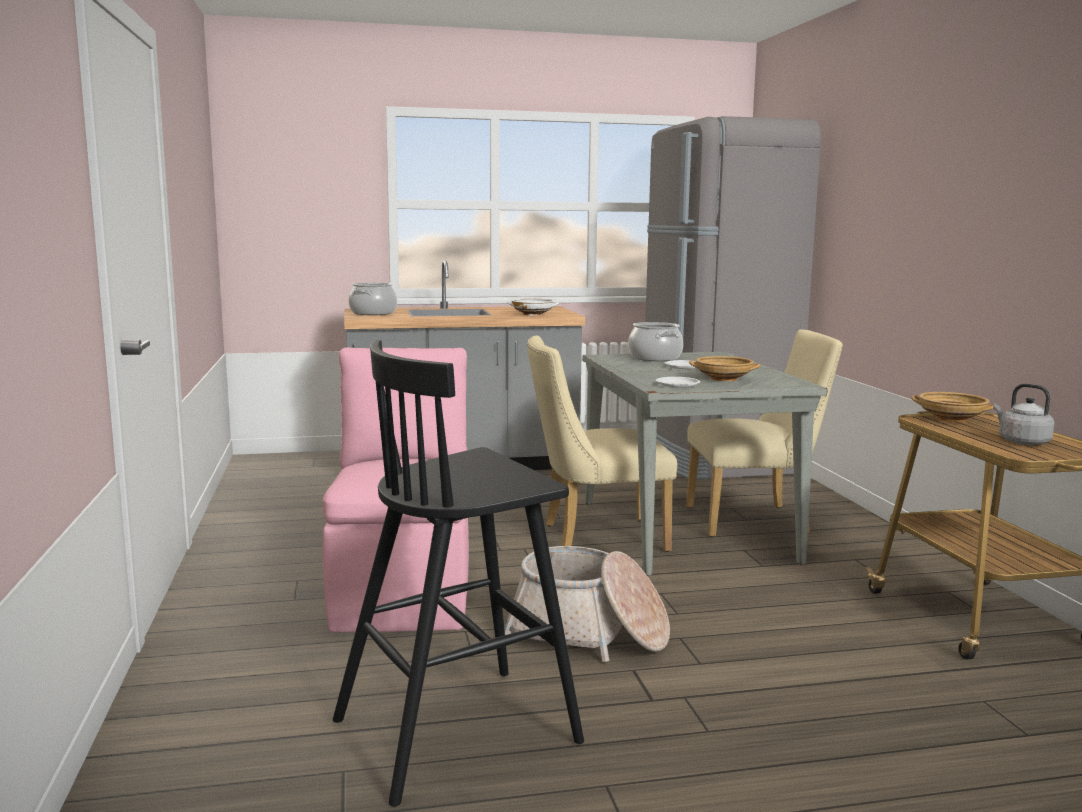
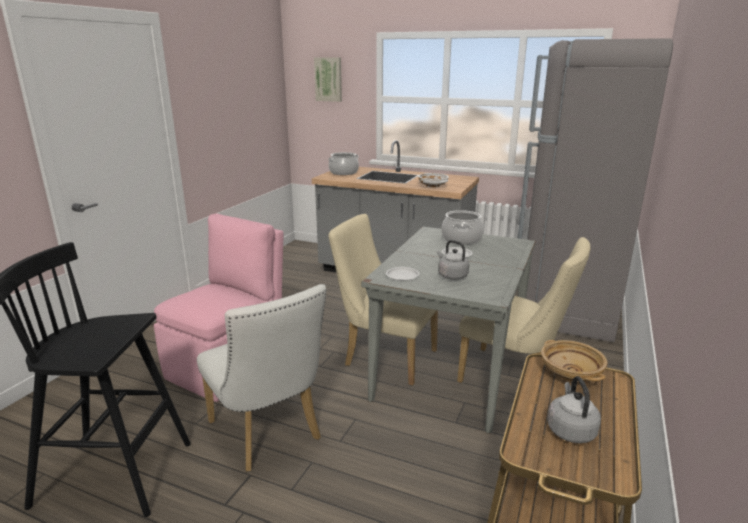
camera: 35 degrees right, 10 degrees up
basket [504,546,670,662] -> white chair [197,284,327,472]
beige bowl [689,356,760,381] -> grey kettle [437,240,469,280]
none -> picture [314,57,342,102]

